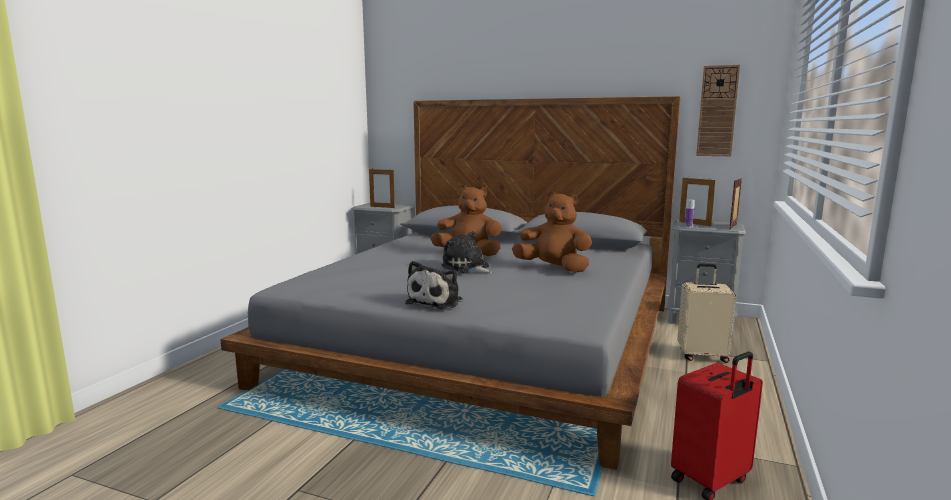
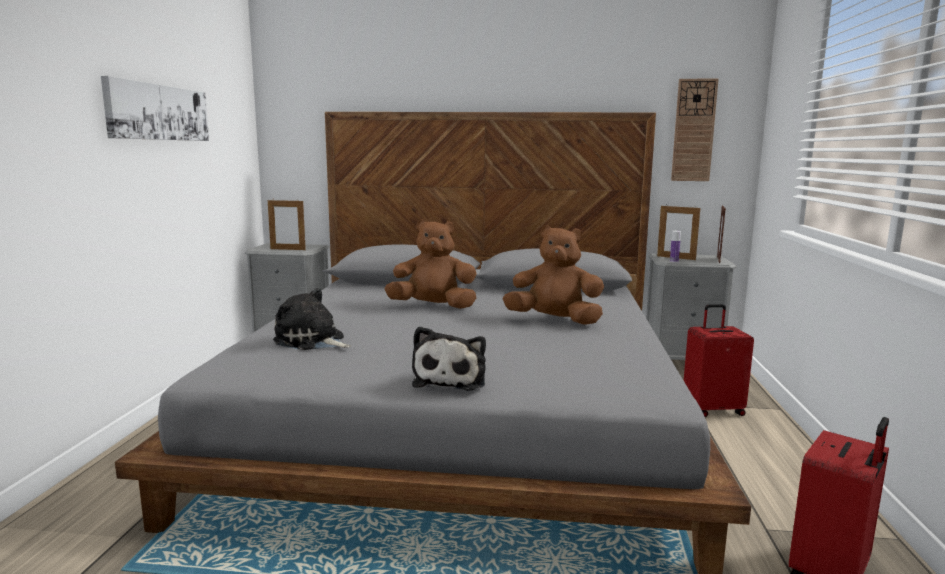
camera: 15 degrees left, 0 degrees up
plush toy [441,231,493,273] -> plush toy moved to [273,288,351,350]
beige suitcase [677,263,736,363] -> red suitcase [684,304,754,417]
none -> picture [101,76,209,141]

